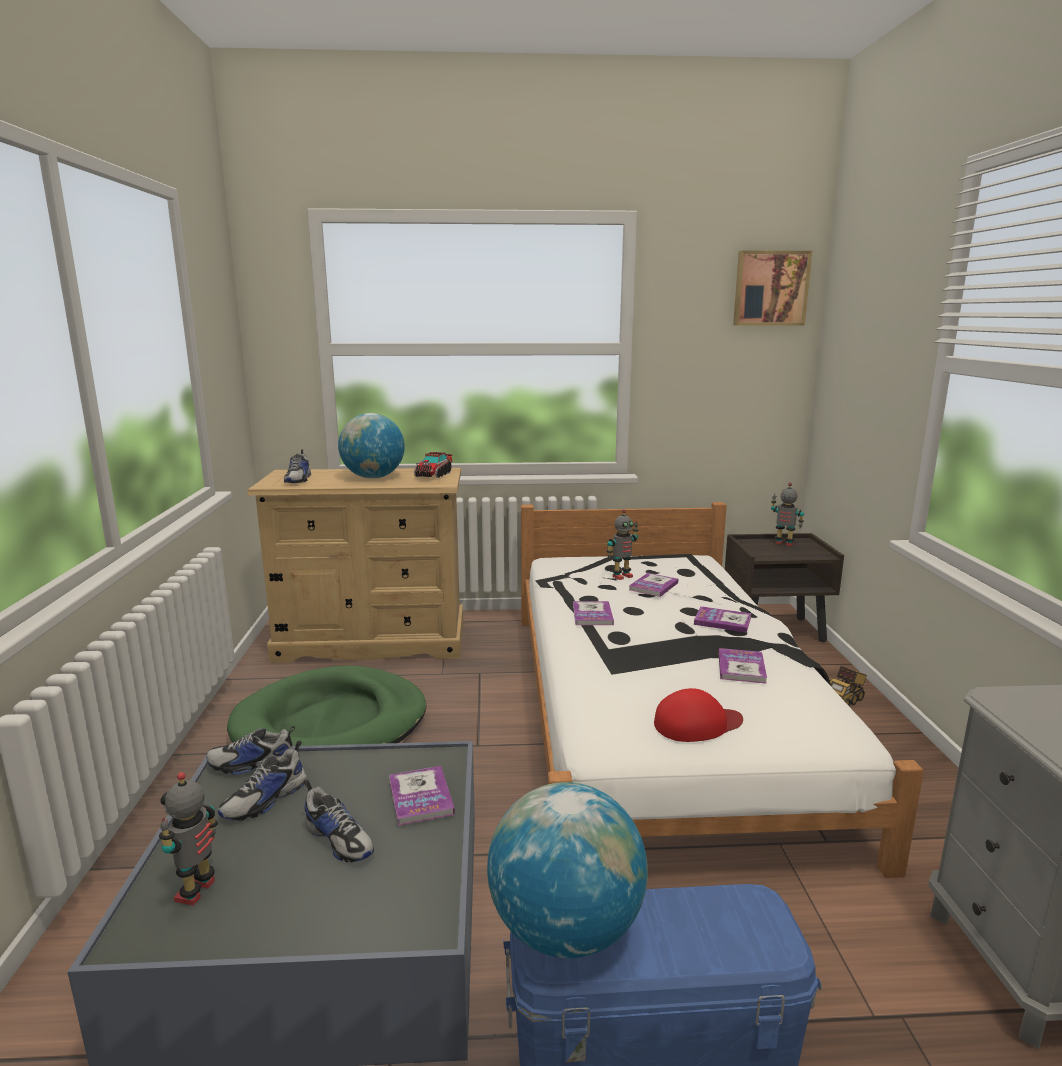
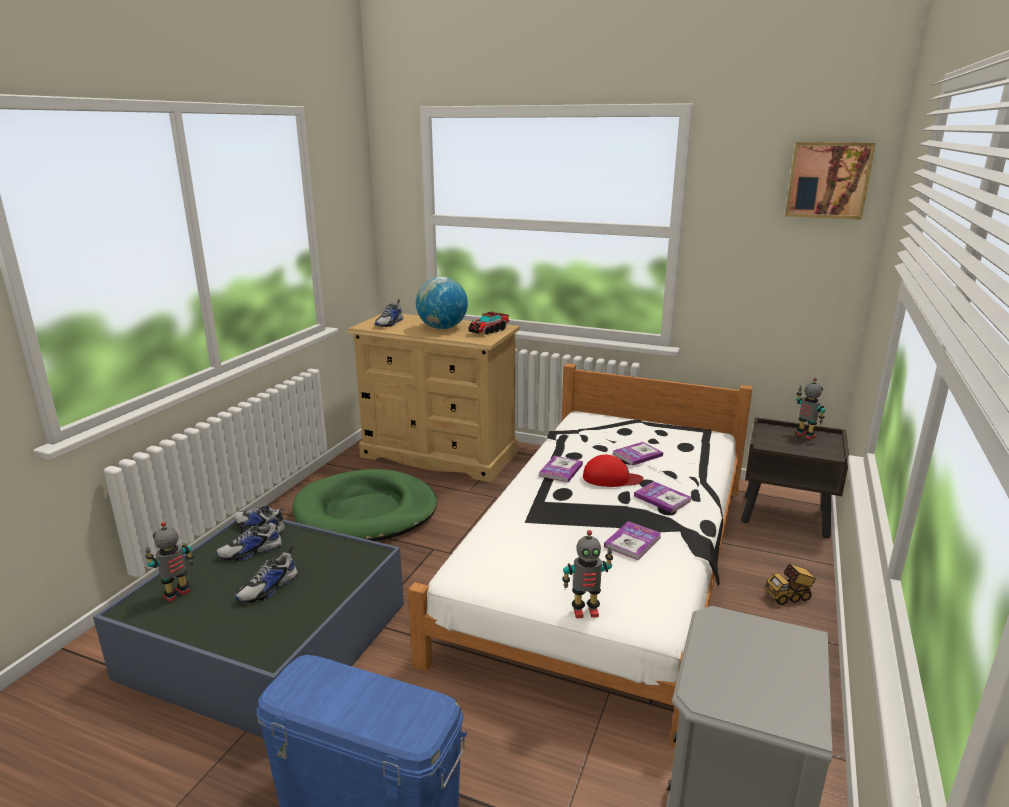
camera: 25 degrees right, 5 degrees up
shoe [304,779,374,862] -> shoe turned 60 degrees clockwise [235,546,298,603]
book [389,766,455,826] -> none
globe [487,782,648,958] -> none
toy robot [607,509,638,580] -> toy robot moved to [562,530,613,618]
red cap [654,688,743,742] -> red cap moved to [583,455,644,487]

